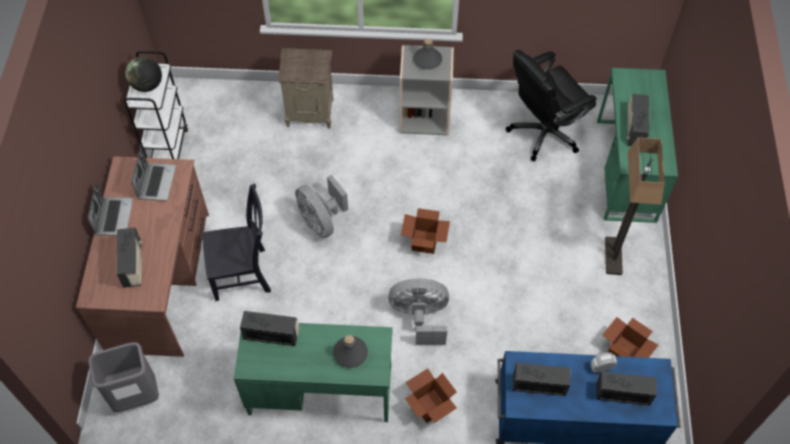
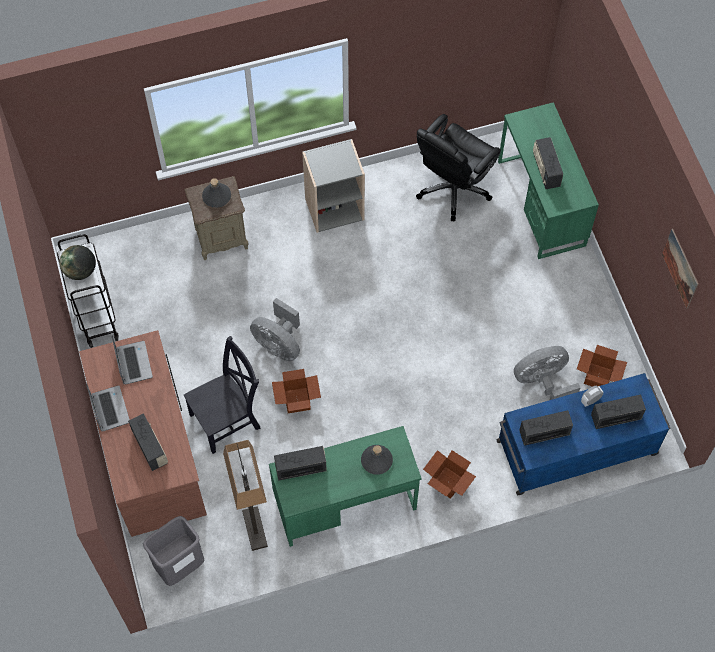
camera: 20 degrees left, 5 degrees up
grey fan [388,278,449,345] -> grey fan moved to [514,346,581,400]
cardboard box [401,208,450,254] -> cardboard box moved to [272,369,321,413]
grey bottle [413,38,442,70] -> grey bottle moved to [202,178,231,208]
floor lamp [605,137,664,275] -> floor lamp moved to [223,440,268,551]
none -> picture [662,229,699,309]

